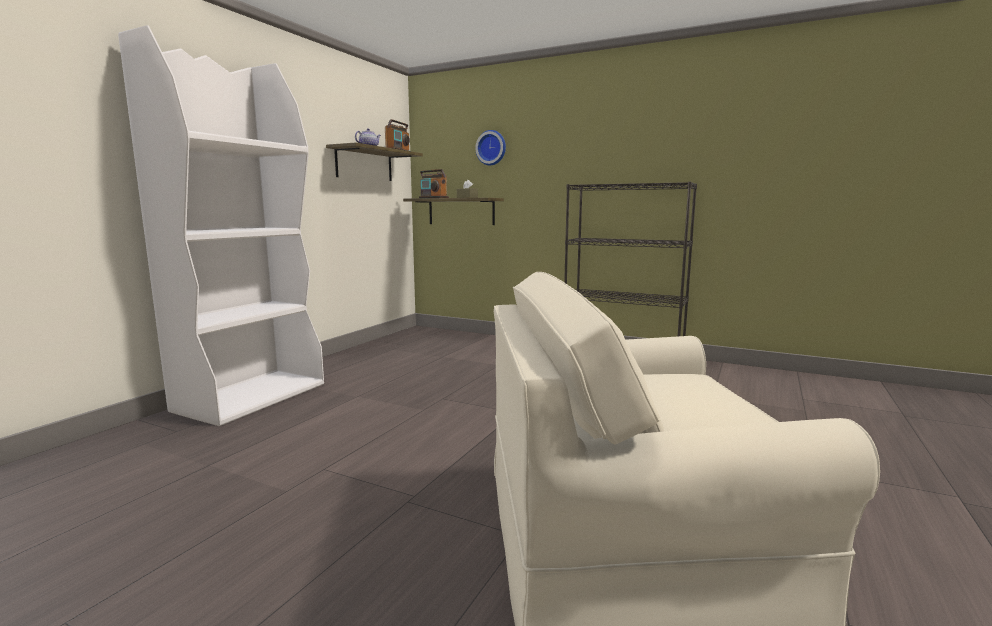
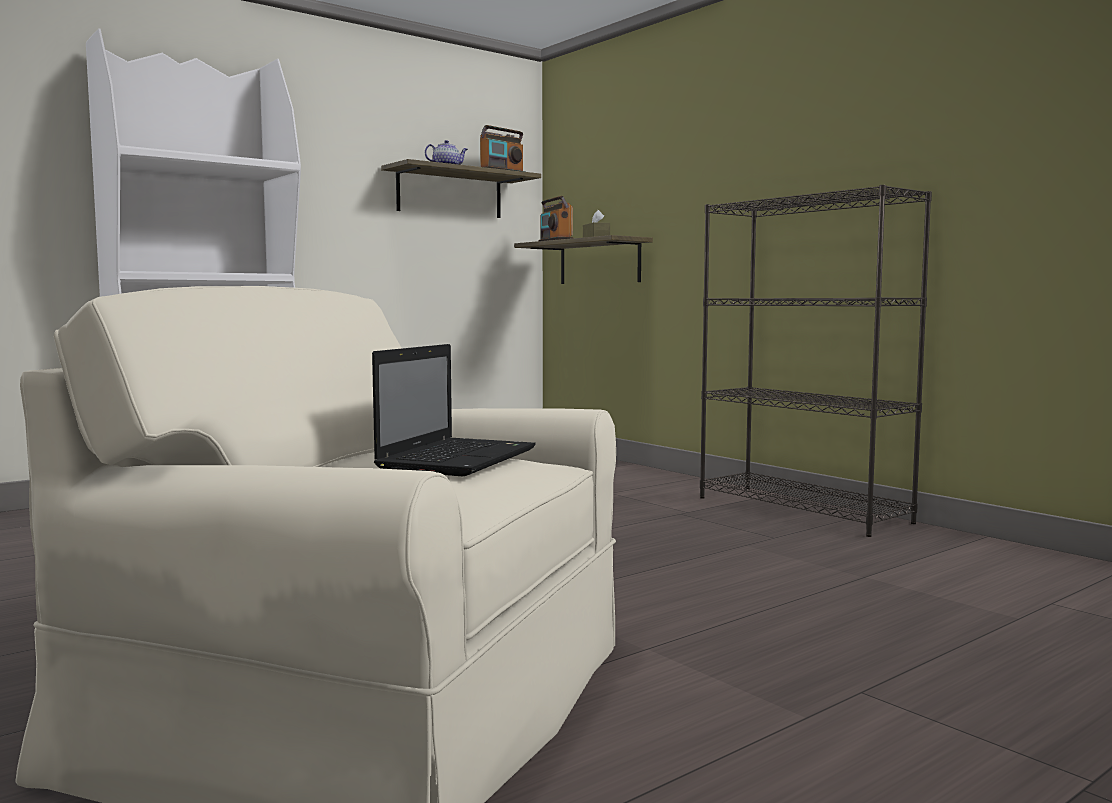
camera: 25 degrees right, 5 degrees down
wall clock [475,130,506,165] -> none
none -> laptop [372,344,536,476]

